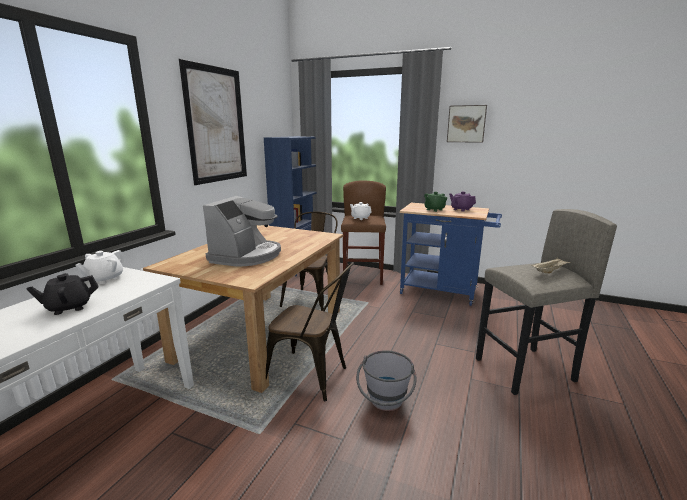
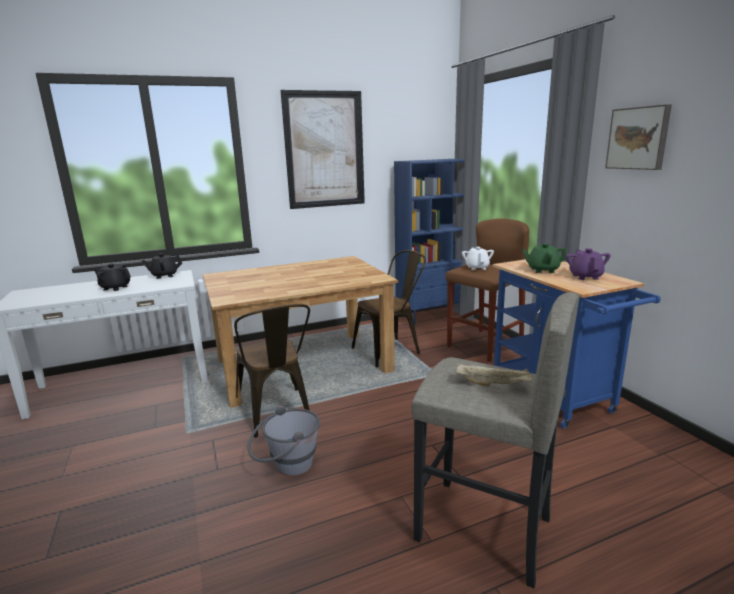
camera: 45 degrees right, 0 degrees up
white teapot [75,250,125,284] -> black teapot [142,253,182,279]
coffee machine [203,196,281,266] -> none

